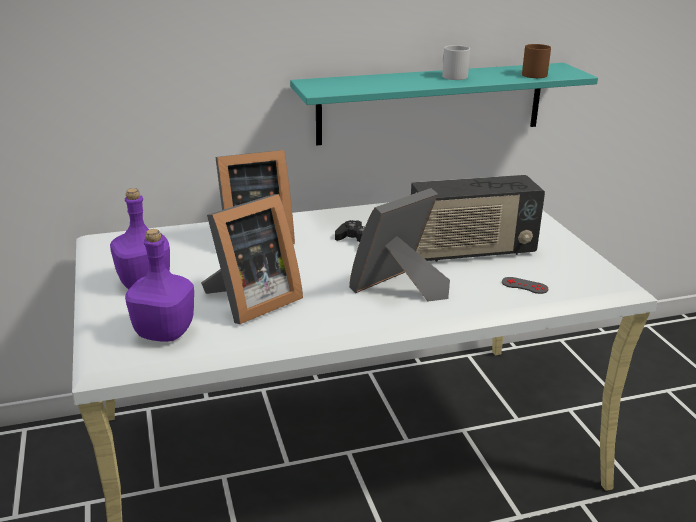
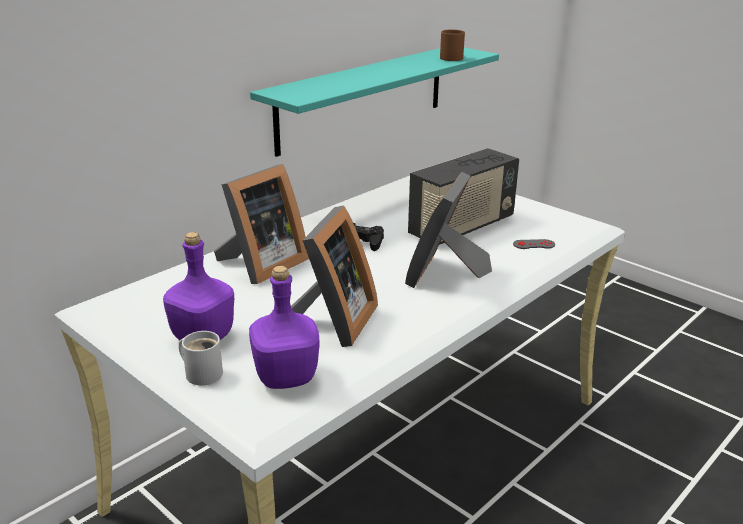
camera: 30 degrees left, 0 degrees up
white mug [442,45,470,80] -> white mug moved to [179,331,223,385]

